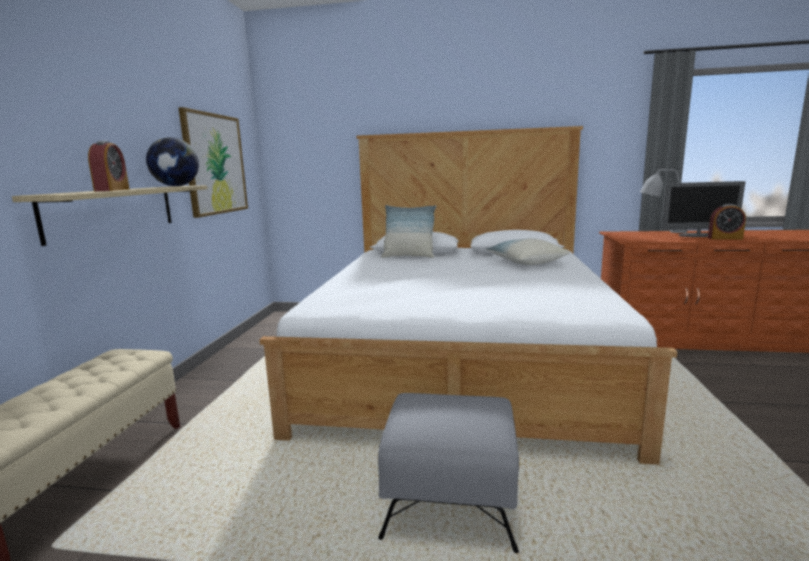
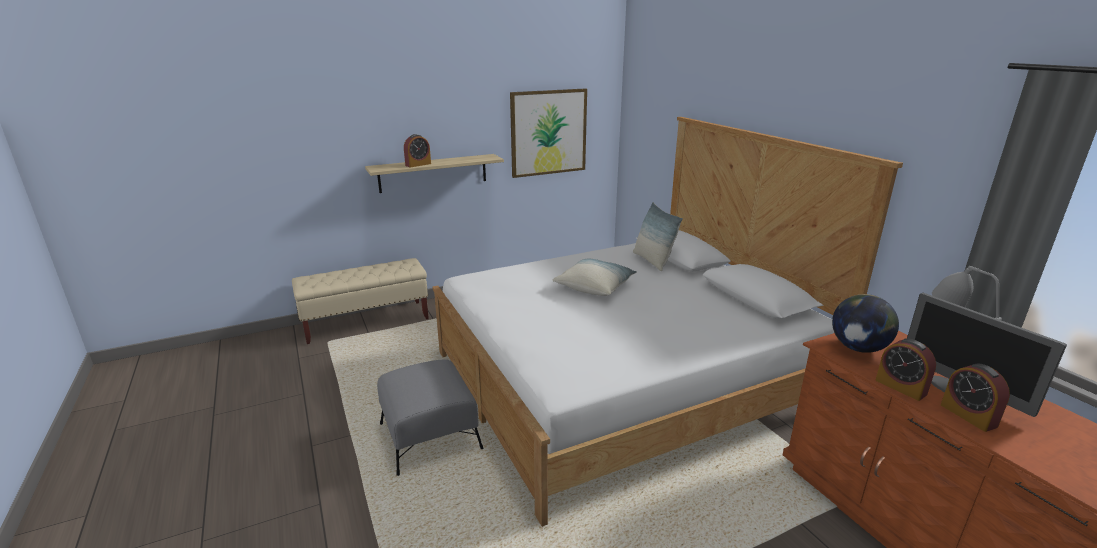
camera: 55 degrees right, 10 degrees up
globe [146,137,199,186] -> globe moved to [832,294,899,353]
pillow [486,238,570,265] -> pillow moved to [553,259,637,296]
none -> alarm clock [875,339,936,401]

